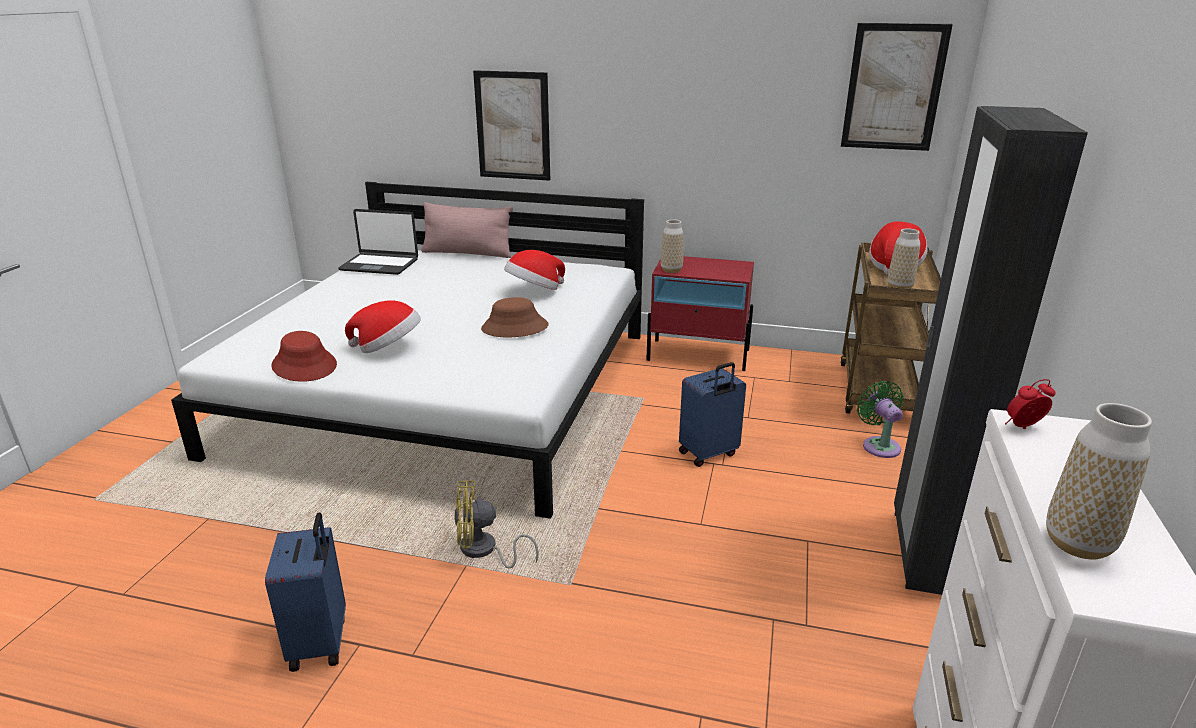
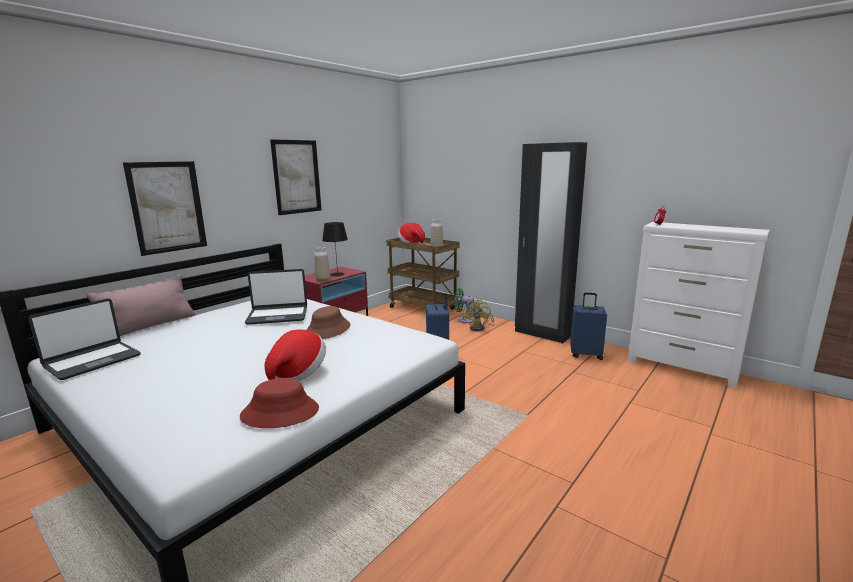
camera: 65 degrees left, 10 degrees down
blue suitcase [265,513,346,672] -> blue suitcase moved to [570,293,607,360]
yellow fan [454,481,539,568] -> yellow fan moved to [463,299,494,331]
hat [504,250,565,290] -> laptop [245,269,307,325]
picture [841,23,953,151] -> picture moved to [270,139,322,215]
vase [1046,403,1152,559] -> none
none -> black table lamp [322,222,348,276]

